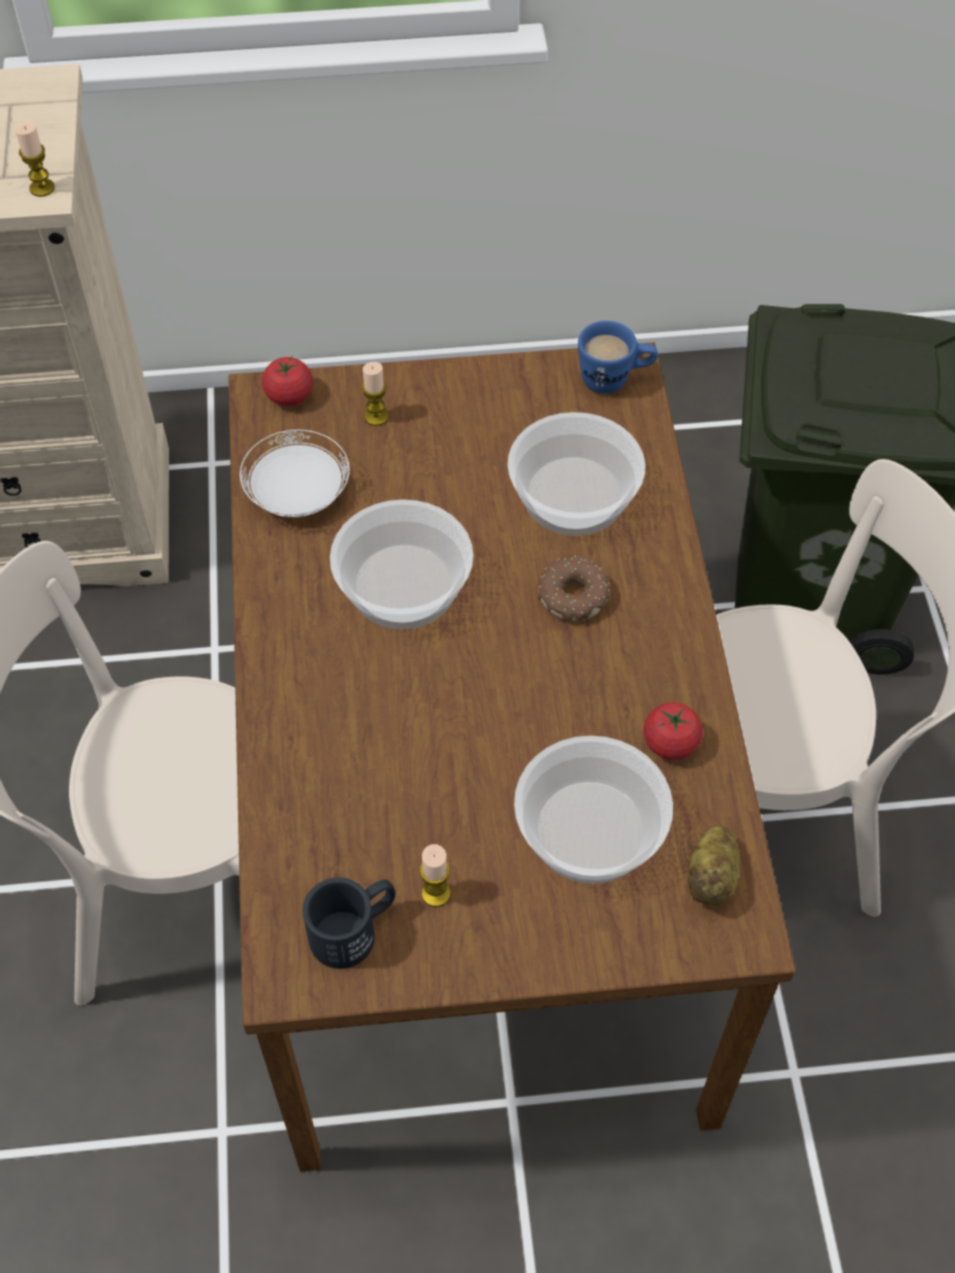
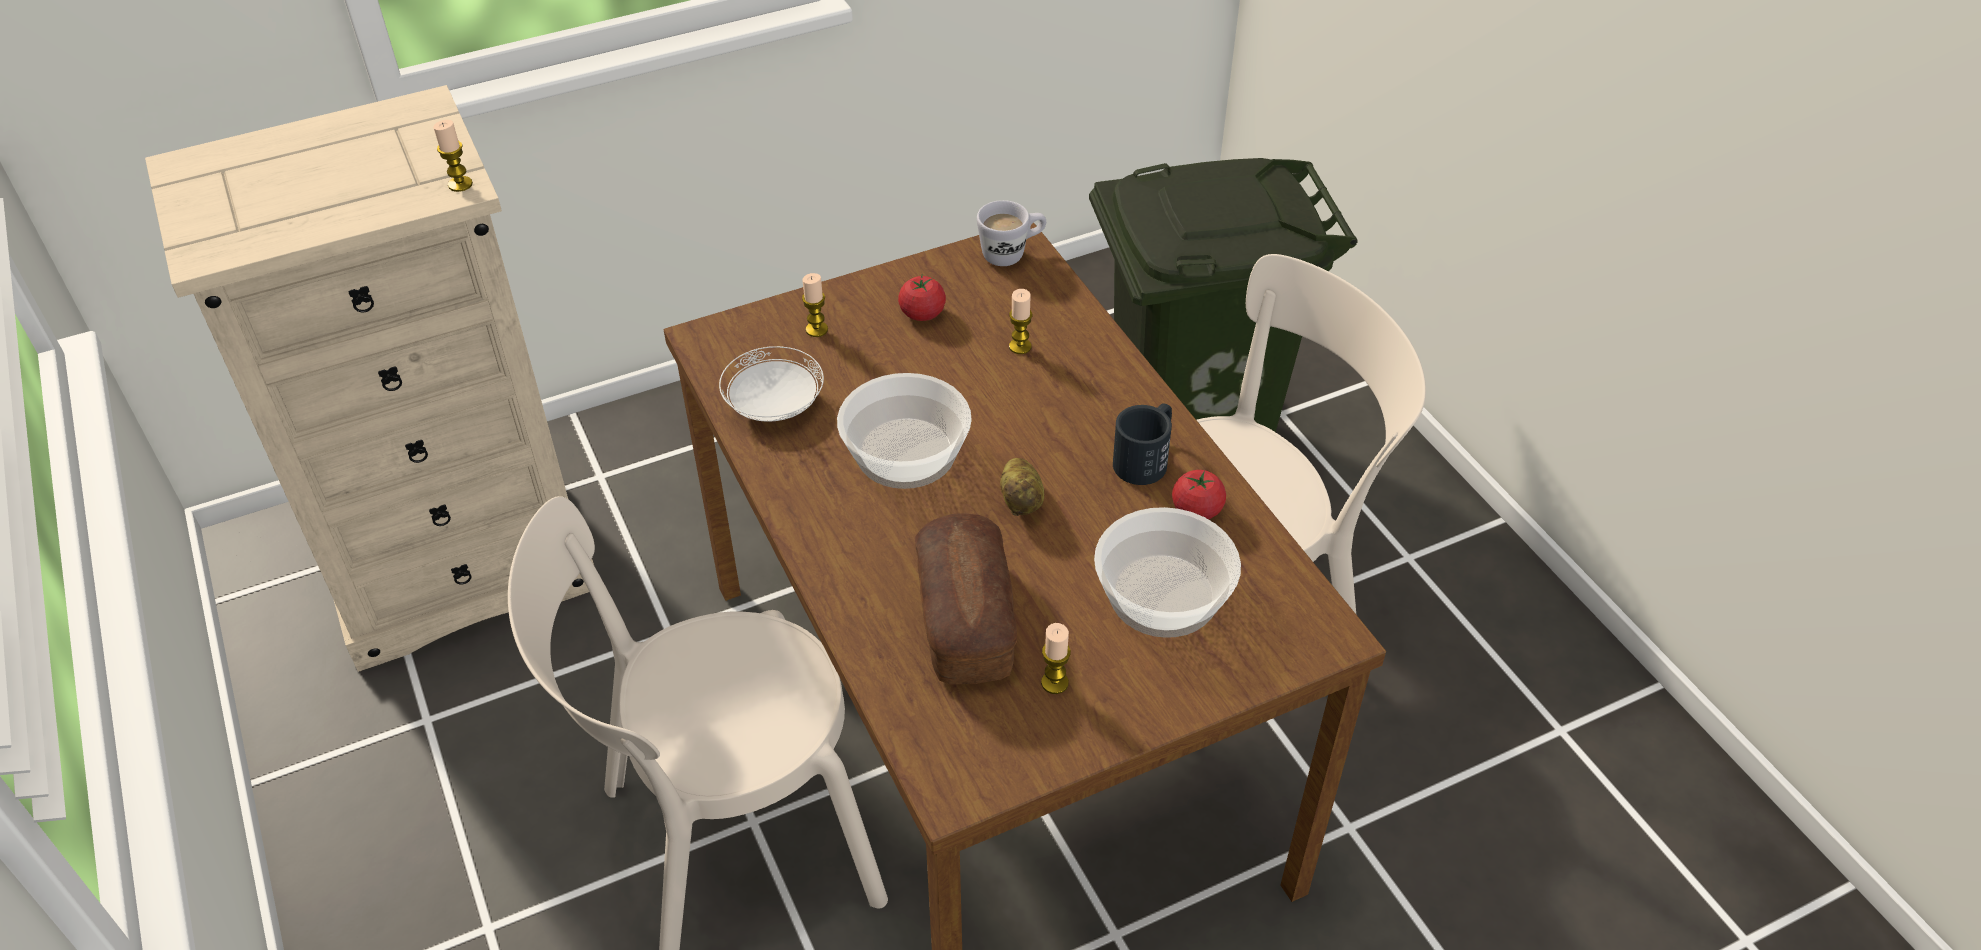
camera: 20 degrees left, 10 degrees down
tomato [262,356,313,406] -> tomato moved to [898,275,946,321]
black mug [303,877,396,969] -> black mug moved to [1113,403,1172,485]
bowl [508,412,645,536] -> candle [1009,289,1033,354]
donut [538,556,611,622] -> none
blue mug [578,321,658,394] -> white mug [977,200,1046,266]
potato [688,826,740,906] -> potato moved to [1000,458,1044,516]
none -> bread [914,513,1017,685]

